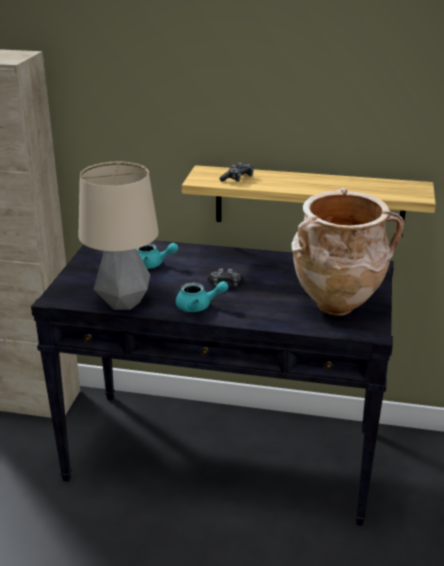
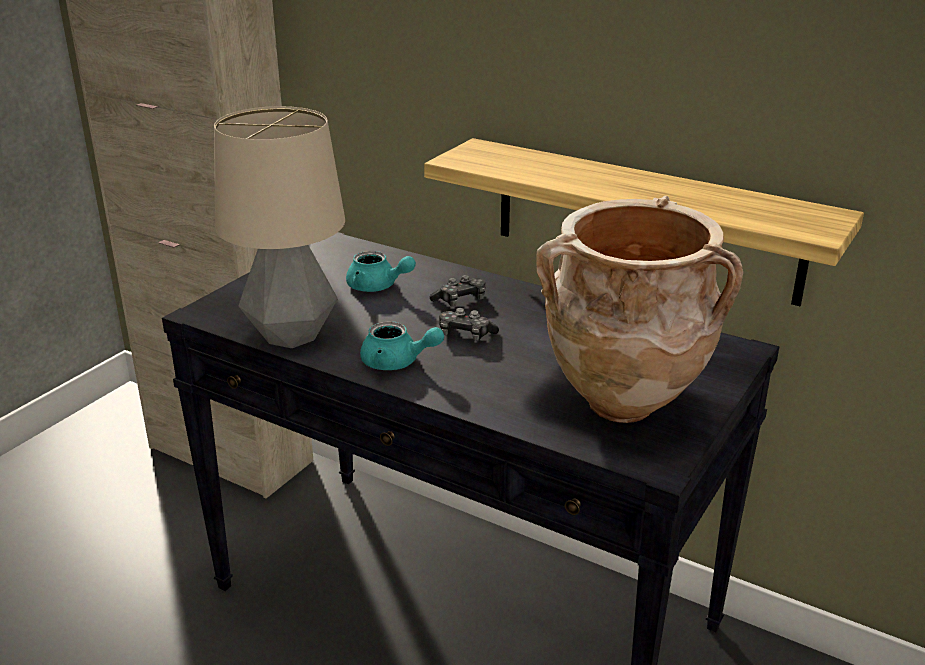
camera: 20 degrees right, 0 degrees up
game controller [219,163,254,182] -> game controller moved to [429,275,485,306]

